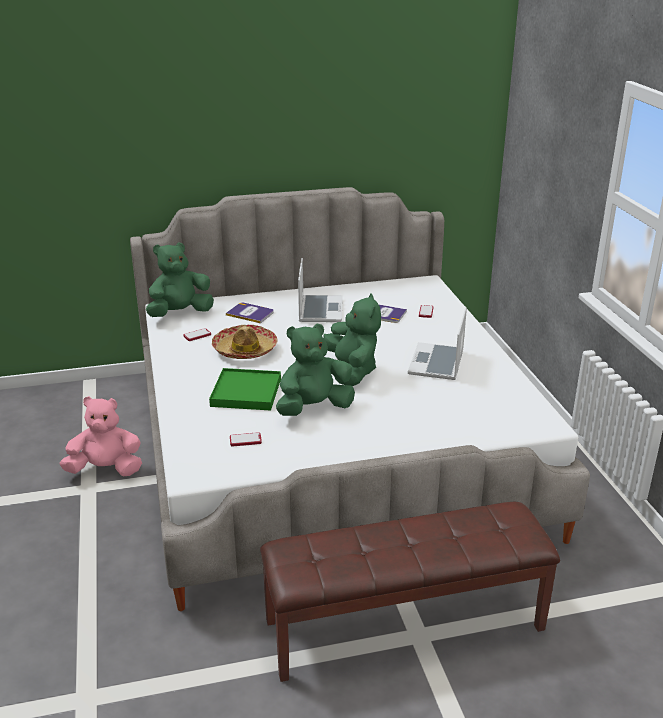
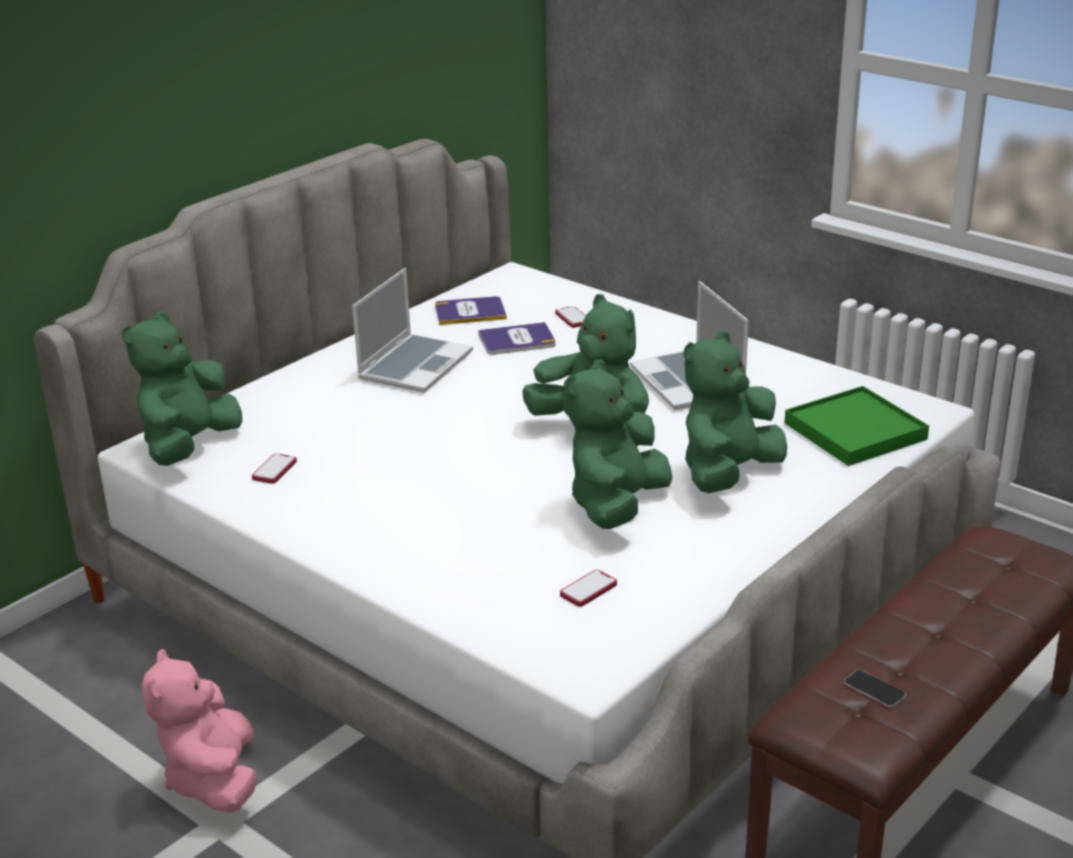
camera: 35 degrees left, 0 degrees up
pink plush toy [60,396,142,476] -> pink plush toy turned 60 degrees counterclockwise [142,649,257,813]
green tray [209,368,281,411] -> green tray moved to [784,386,929,466]
hat [212,325,278,359] -> none
book [226,303,274,323] -> book moved to [435,296,507,325]
laptop [298,258,343,322] -> laptop turned 60 degrees clockwise [352,268,473,393]
none -> green plush toy [684,331,787,493]
none -> phone [844,670,906,707]

